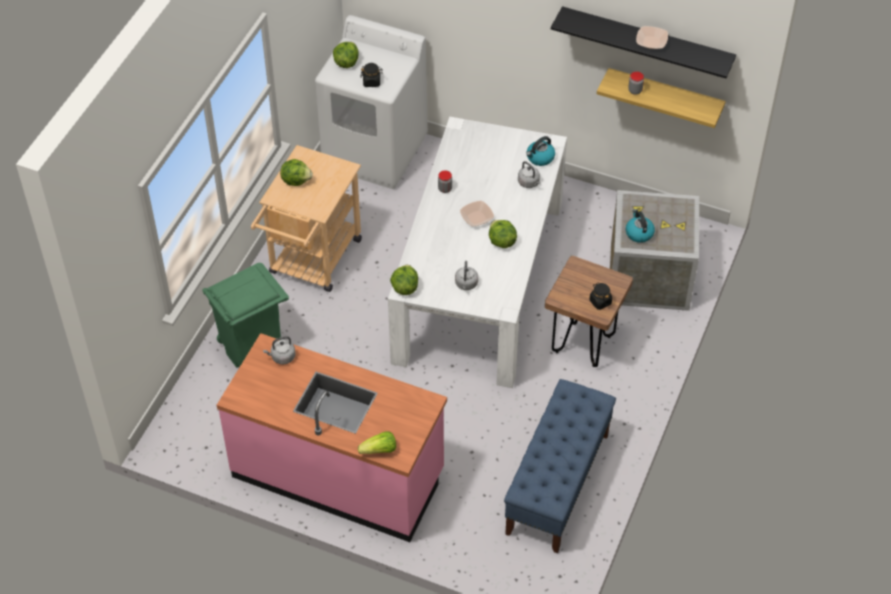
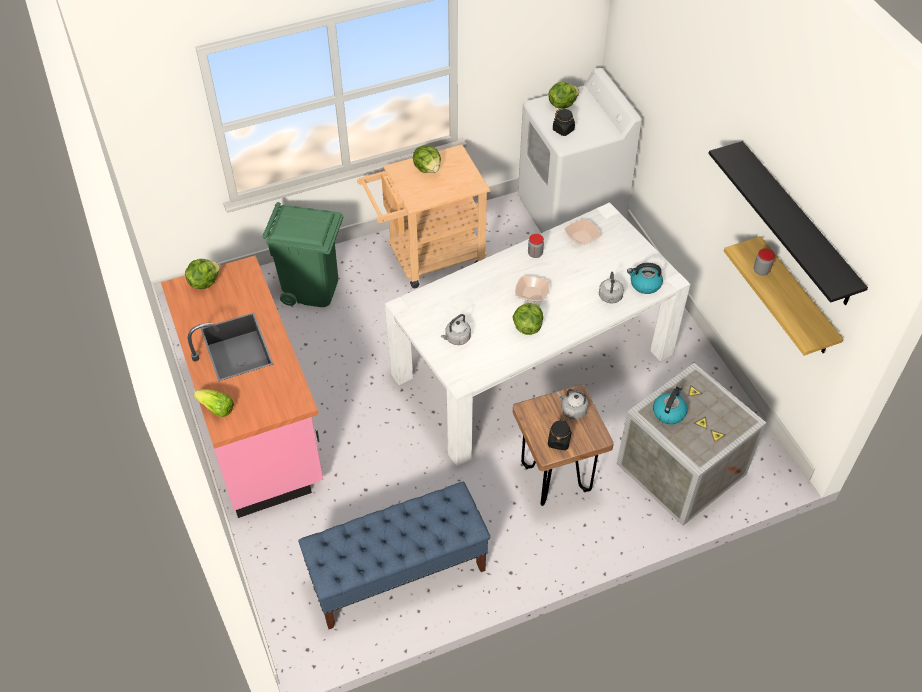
camera: 45 degrees right, 0 degrees up
grey kettle [263,336,296,364] -> grey kettle moved to [557,389,588,419]
lettuce [390,265,418,295] -> lettuce moved to [185,259,221,289]
bowl [636,26,668,49] -> bowl moved to [564,219,601,245]

